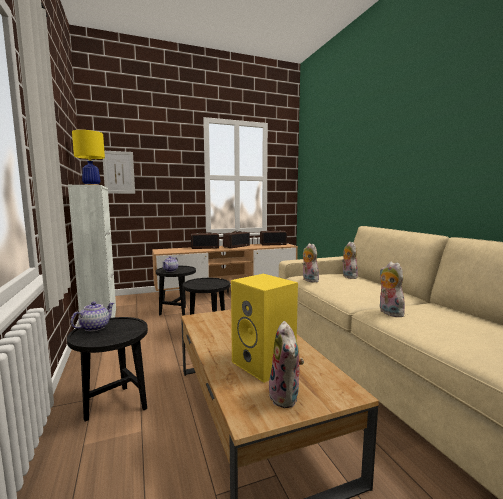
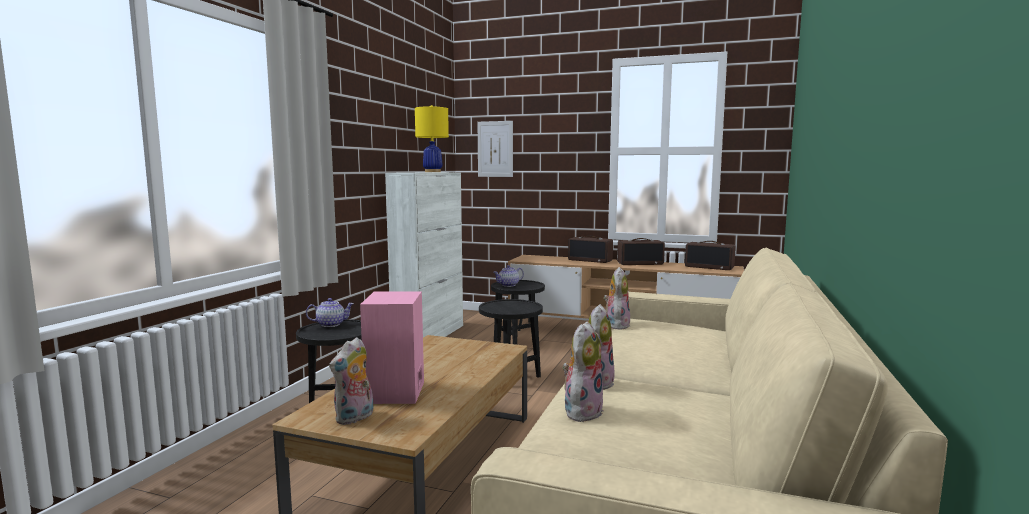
camera: 40 degrees right, 0 degrees up
yellow speaker [231,274,298,383] -> pink speaker [360,291,424,404]
plush toy [342,242,358,279] -> plush toy moved to [562,321,604,422]

